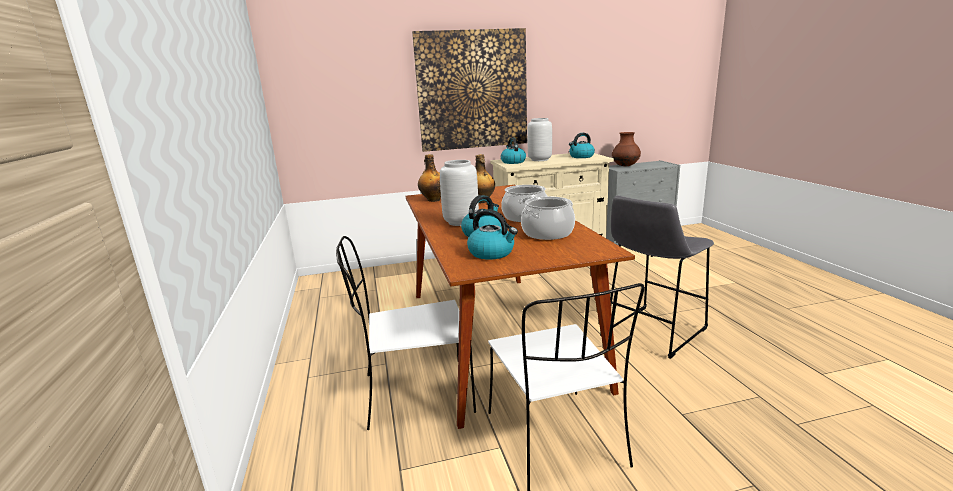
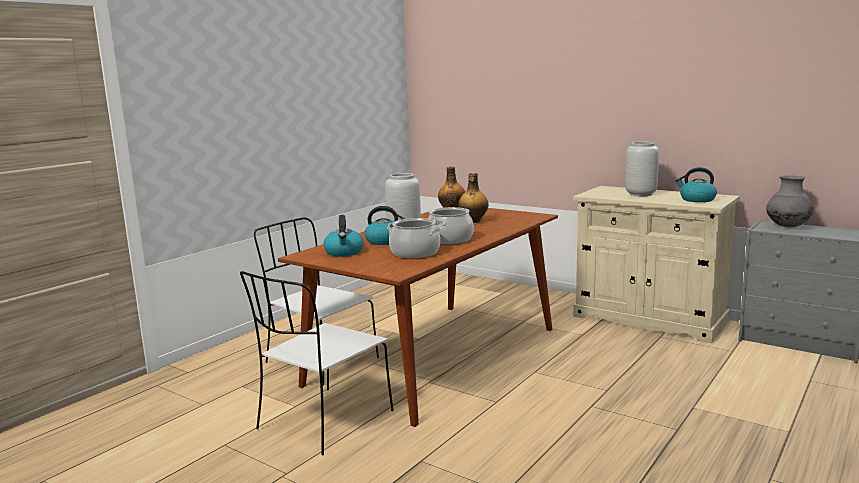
camera: 50 degrees right, 5 degrees down
picture [412,28,527,152] -> none
kettle [501,138,526,164] -> none
grey stool [610,195,714,359] -> none
brown vase [612,132,641,167] -> grey vase [766,175,814,227]

